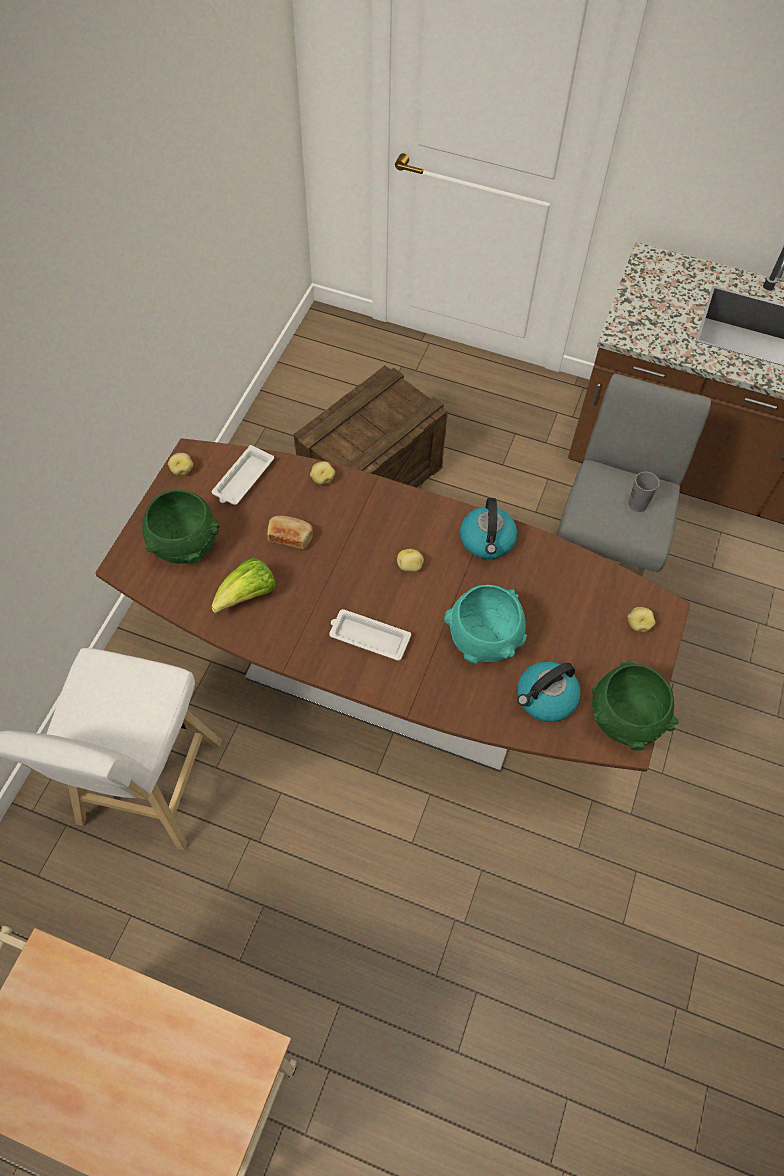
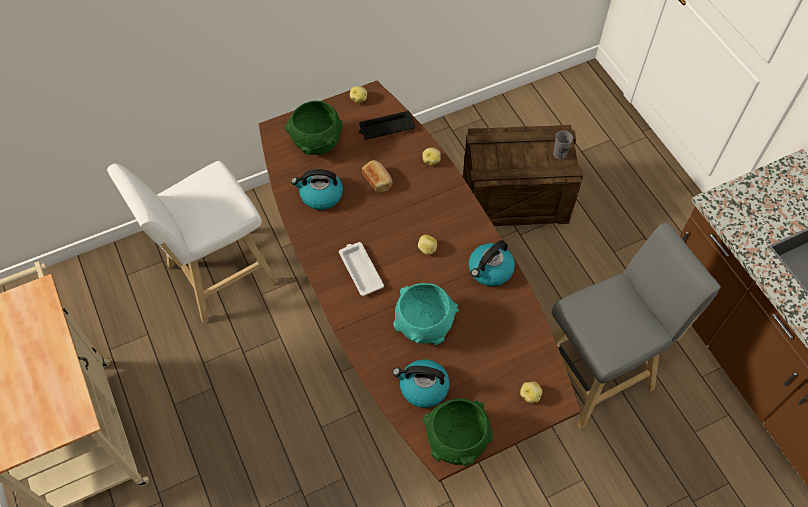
camera: 45 degrees right, 0 degrees up
lettuce [211,558,275,614] -> kettle [291,169,343,210]
white tray [212,445,274,505] -> black tray [359,111,415,140]
grey cup [629,472,660,512] -> grey cup moved to [553,131,573,160]

